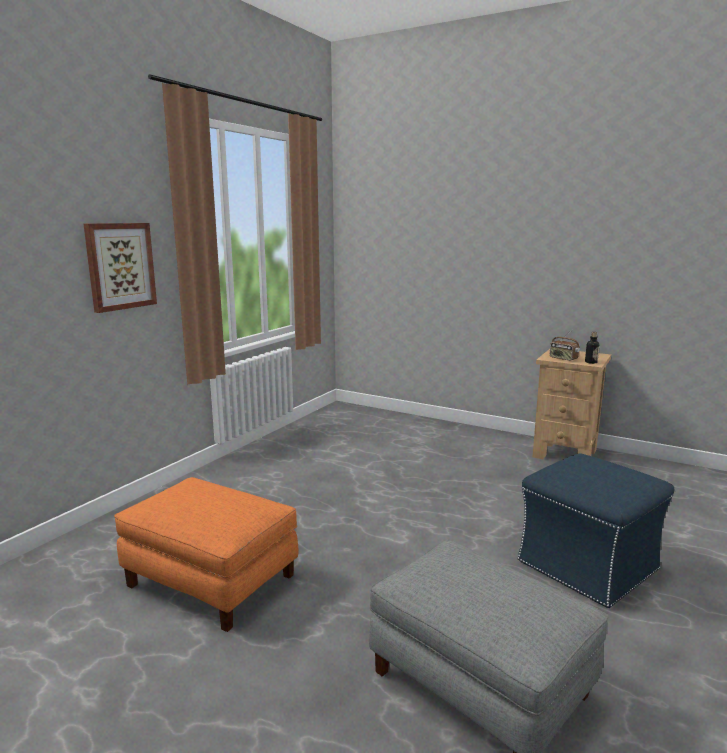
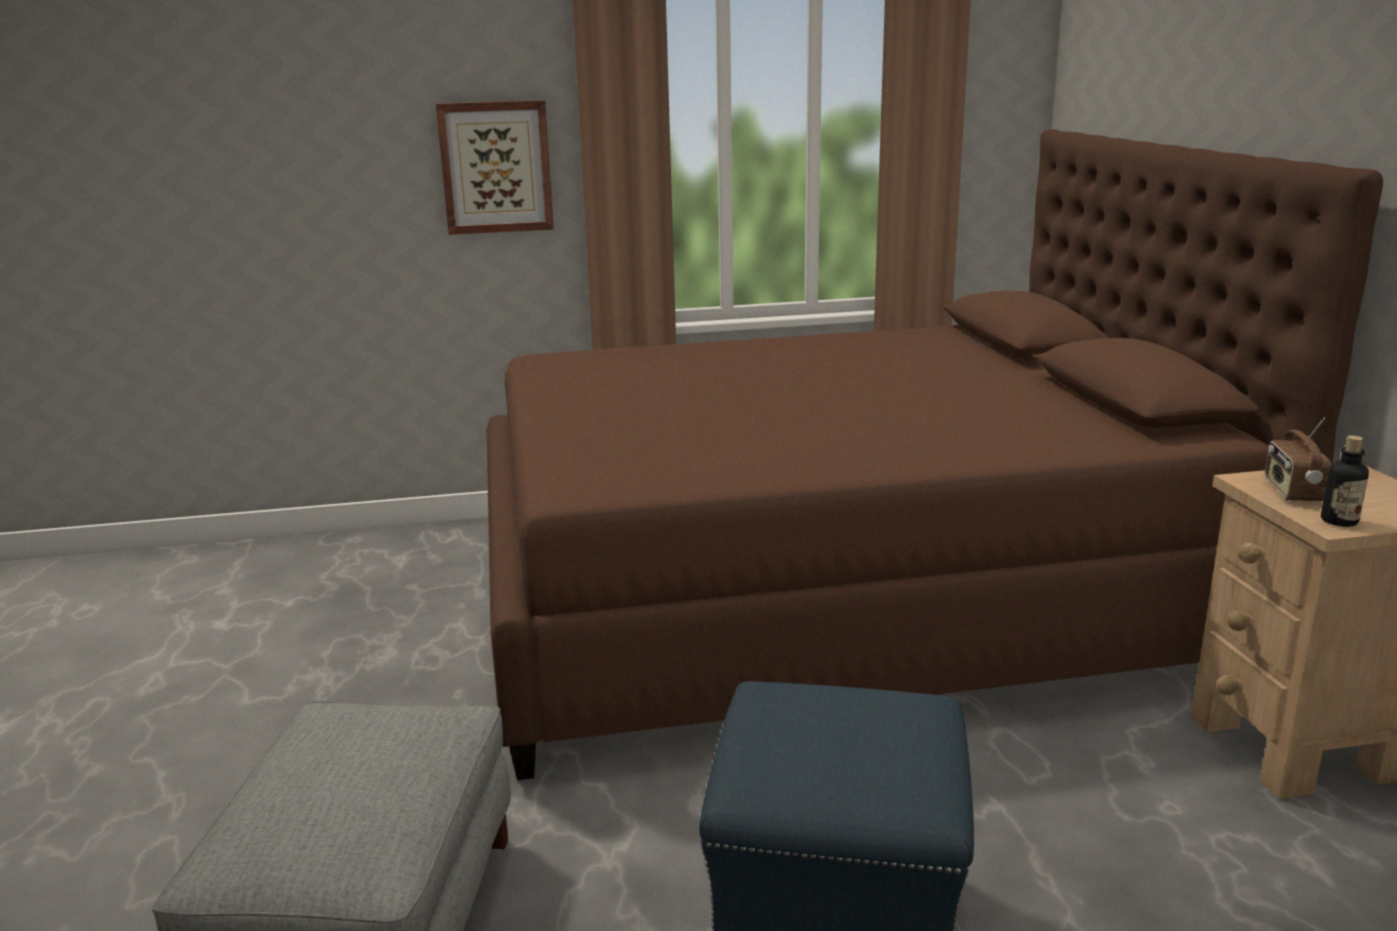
camera: 50 degrees right, 5 degrees up
orange ottoman [114,477,298,632] -> none
none -> brown bed [487,129,1383,780]

